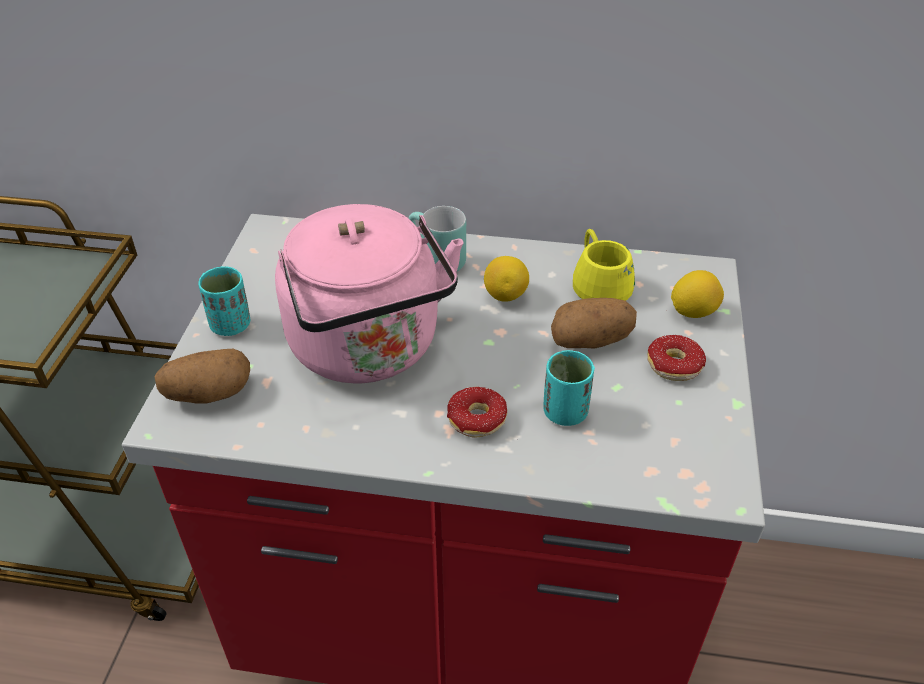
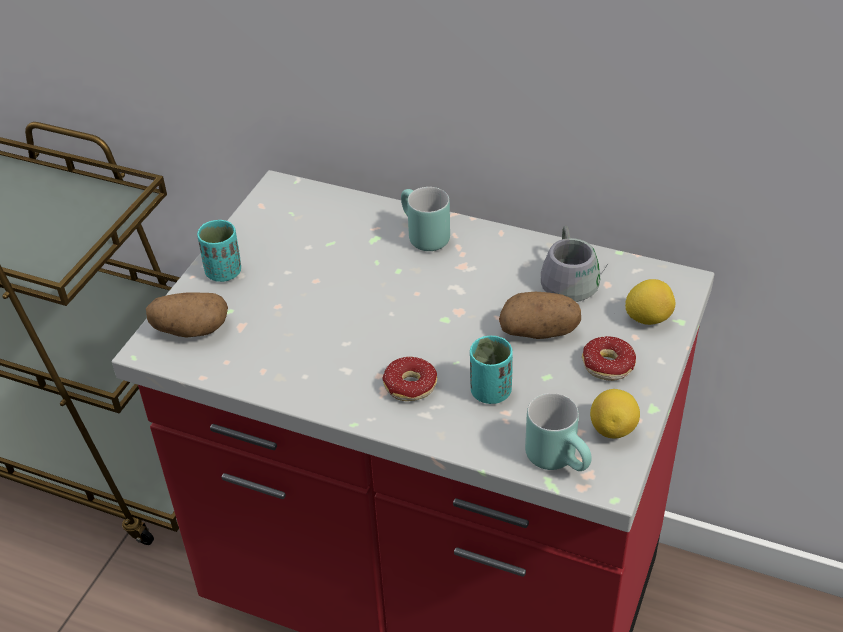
camera: 15 degrees right, 0 degrees up
pink kettle [275,204,463,383] -> none
lemon [484,256,529,302] -> lemon moved to [590,389,640,438]
yellow mug [573,229,635,301] -> grey mug [541,225,608,302]
none -> turquoise mug [525,393,592,471]

